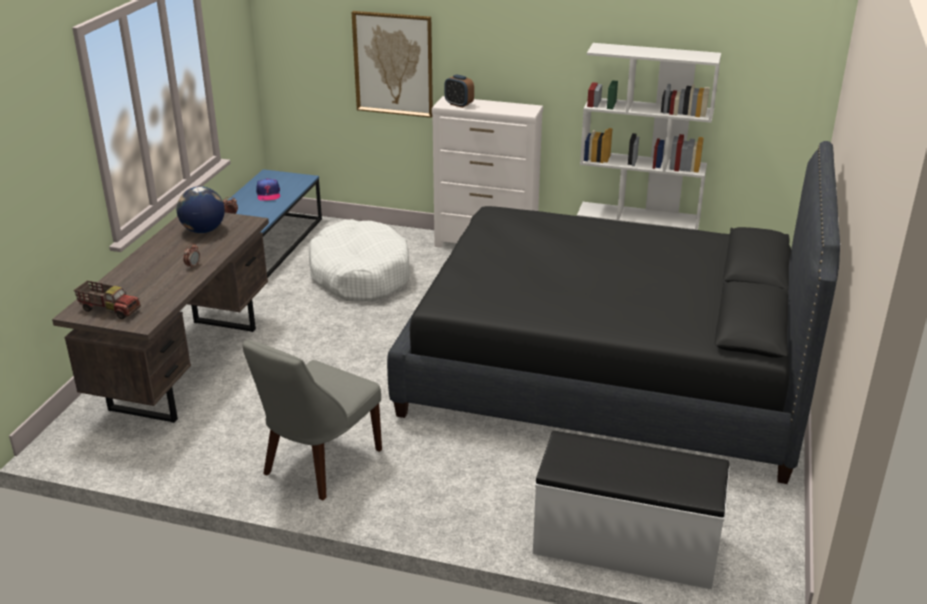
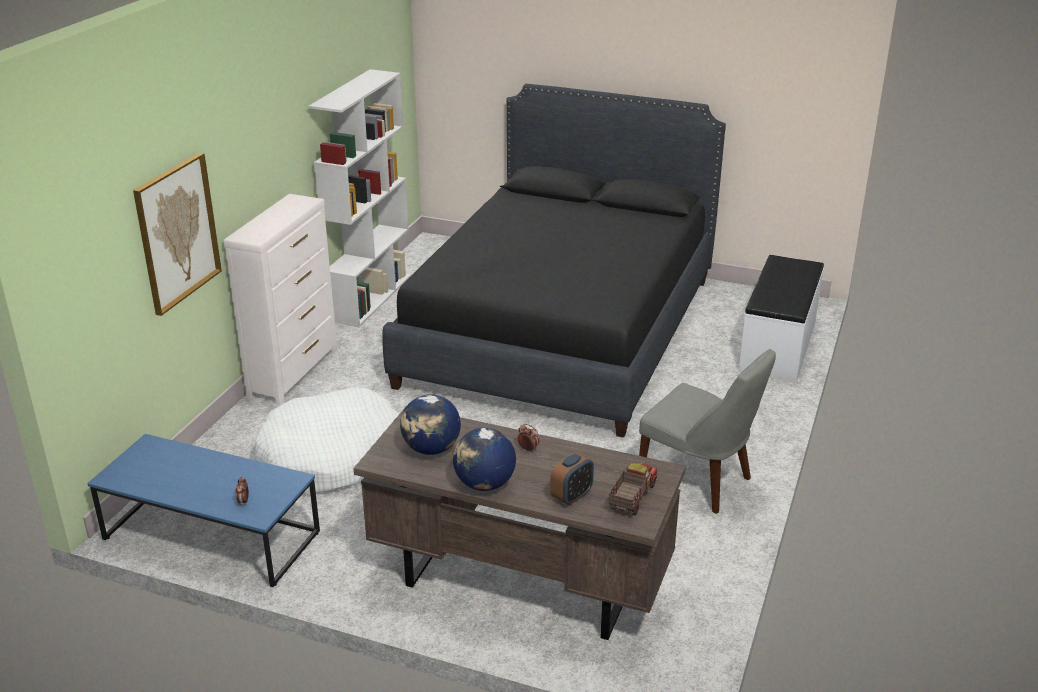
camera: 85 degrees left, 0 degrees up
cap [256,178,280,201] -> none
alarm clock [445,74,474,108] -> alarm clock moved to [550,452,594,505]
none -> globe [453,428,516,491]

